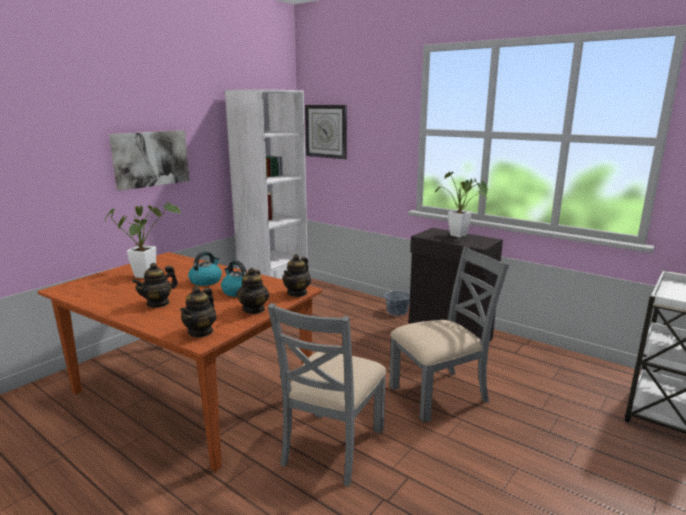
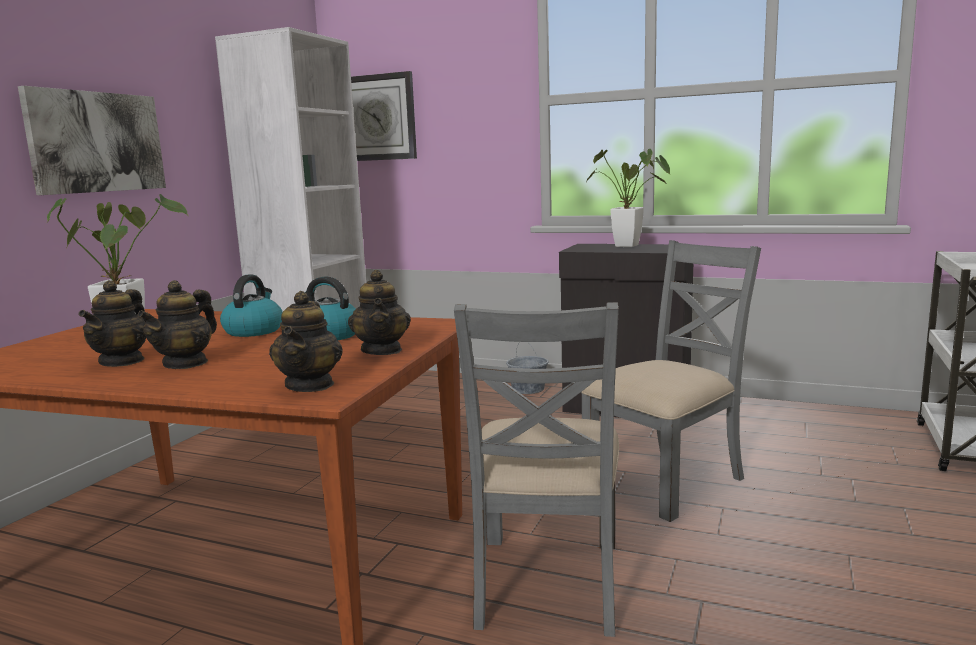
camera: 15 degrees left, 5 degrees down
teapot [283,254,311,297] -> teapot moved to [79,280,146,367]

